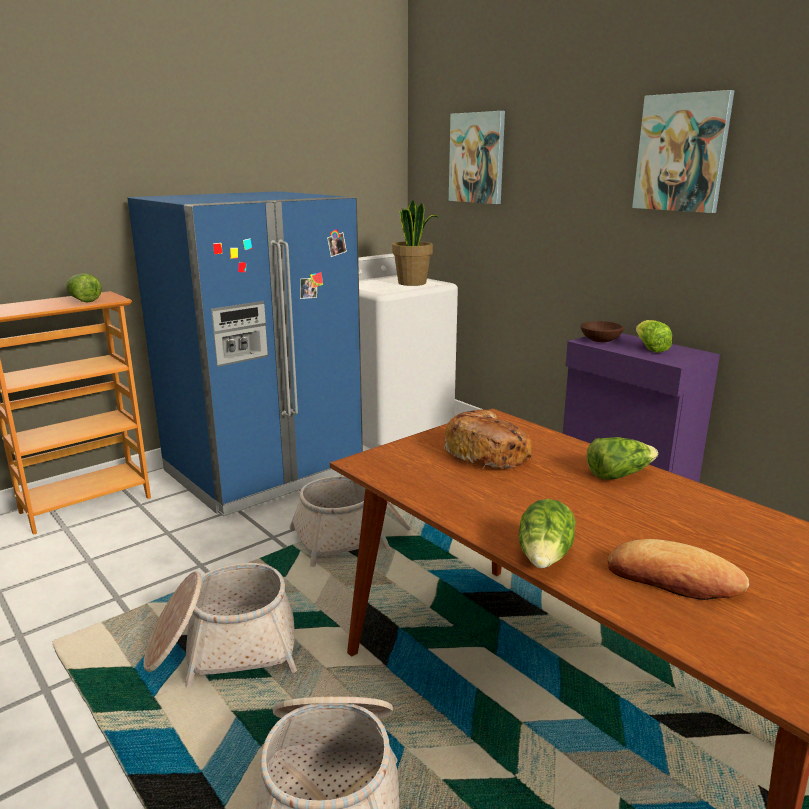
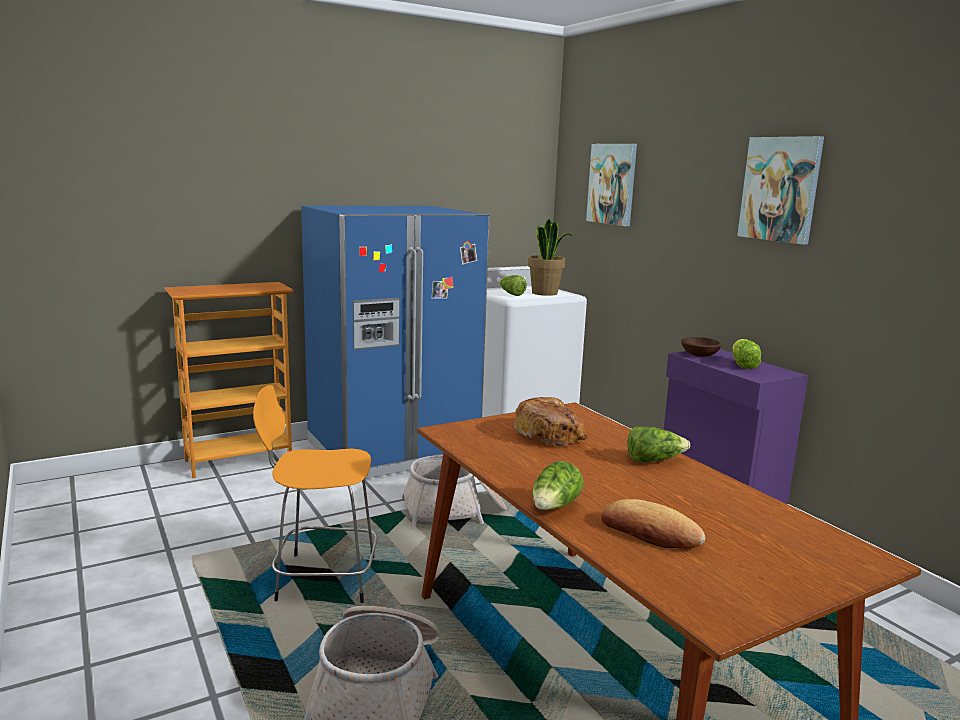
camera: 10 degrees right, 5 degrees down
lettuce [66,273,102,303] -> lettuce moved to [499,275,527,296]
basket [143,563,297,687] -> orange stool [253,385,378,603]

